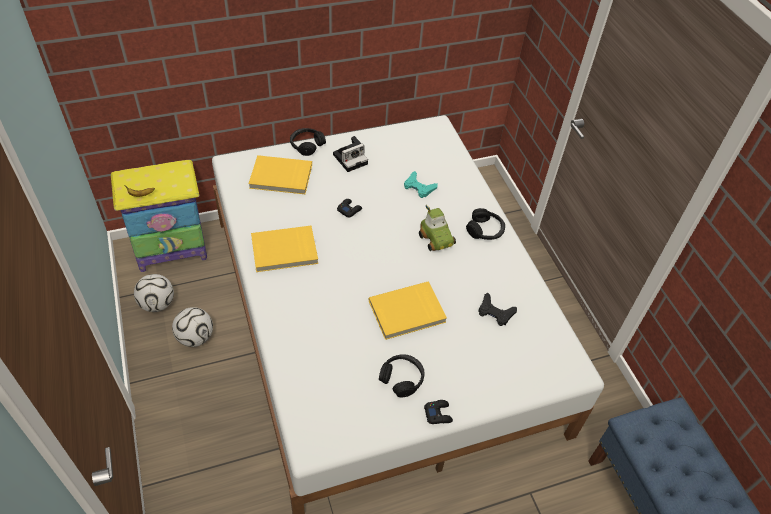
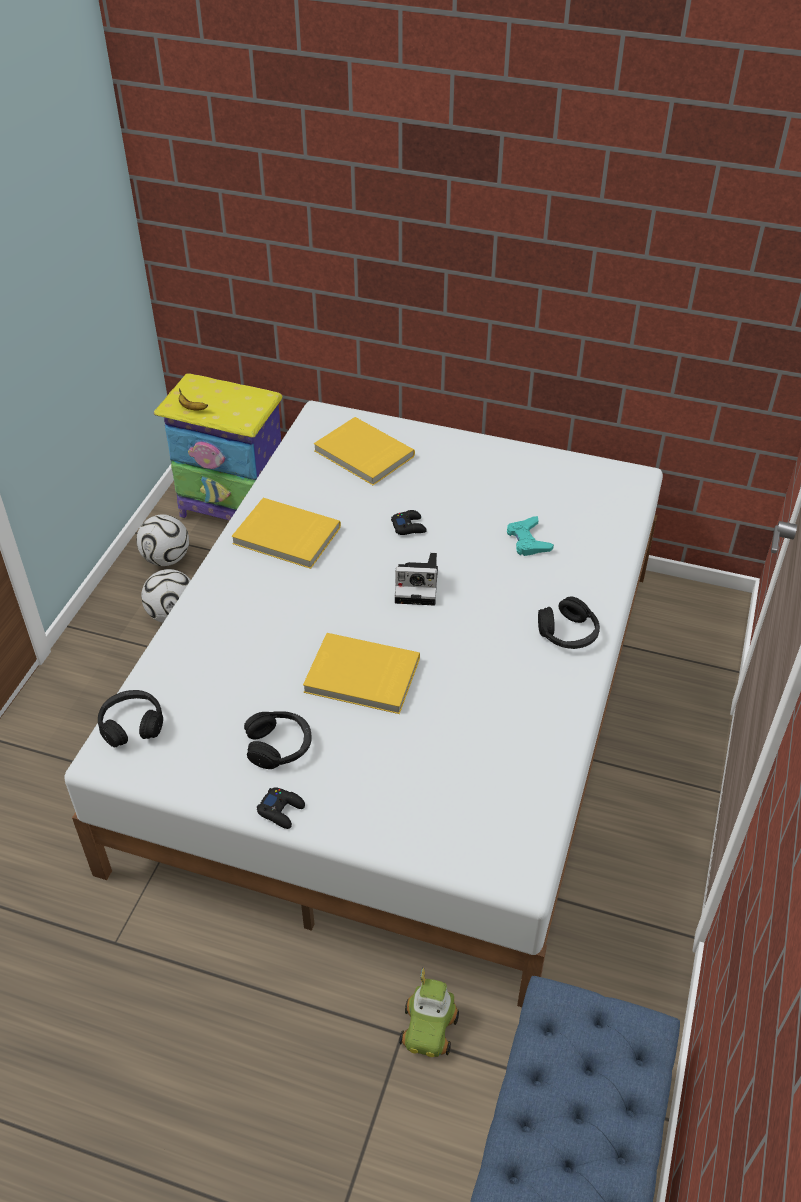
camera: 40 degrees right, 5 degrees down
black headphones [290,128,326,156] -> black headphones moved to [98,690,163,747]
camera [333,136,368,172] -> camera moved to [395,553,438,606]
toy car [419,205,456,251] -> toy car moved to [399,968,459,1057]
black game controller [478,293,517,326] -> none

